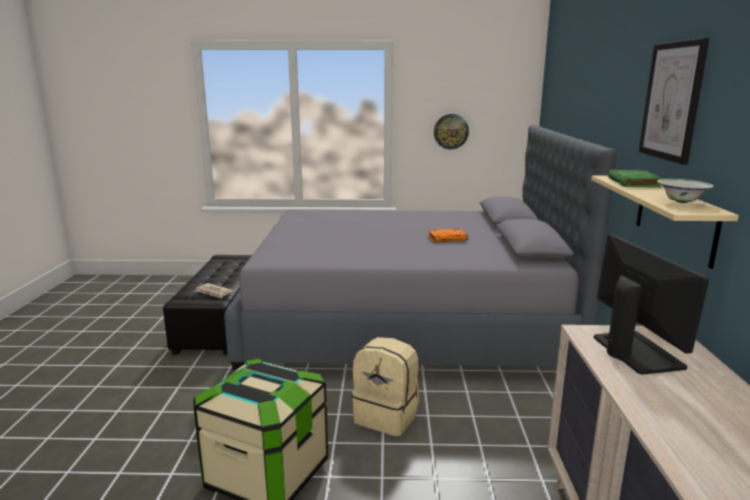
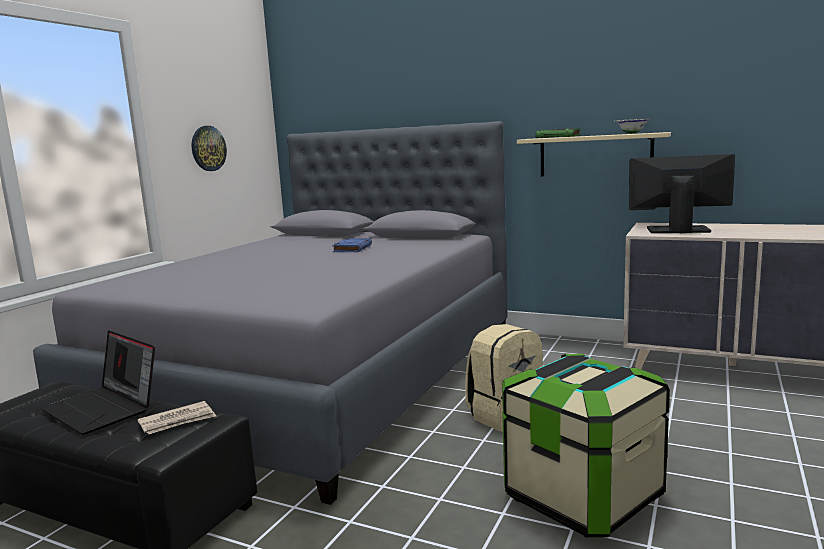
camera: 65 degrees left, 5 degrees down
orange book [428,228,468,242] -> blue book [332,238,372,252]
picture [639,38,709,165] -> none
none -> laptop [41,330,155,435]

